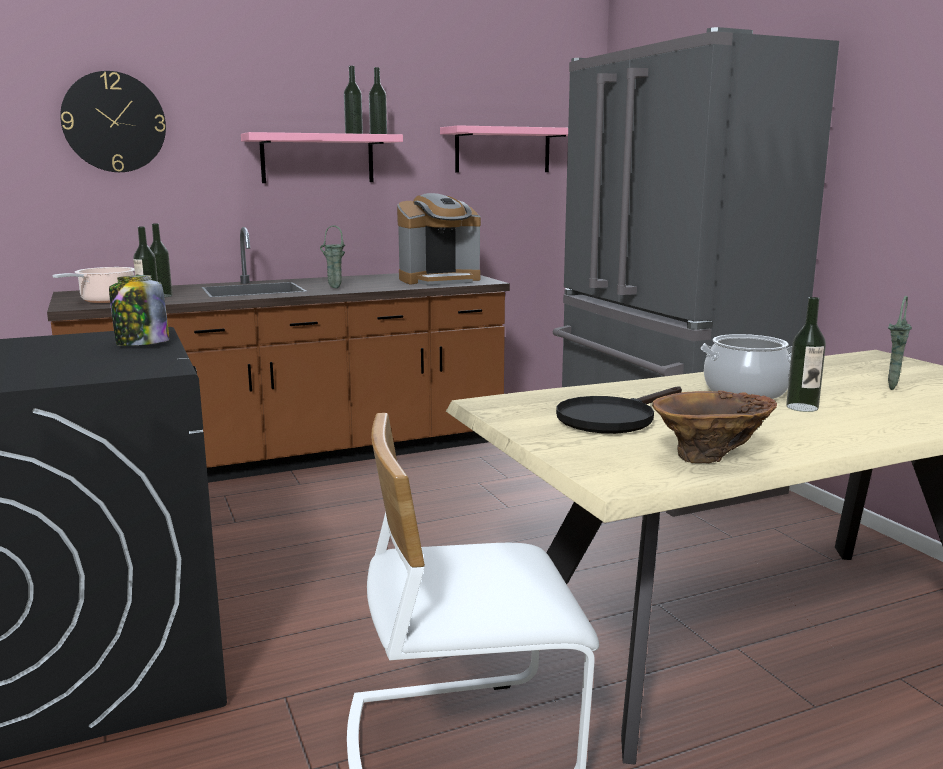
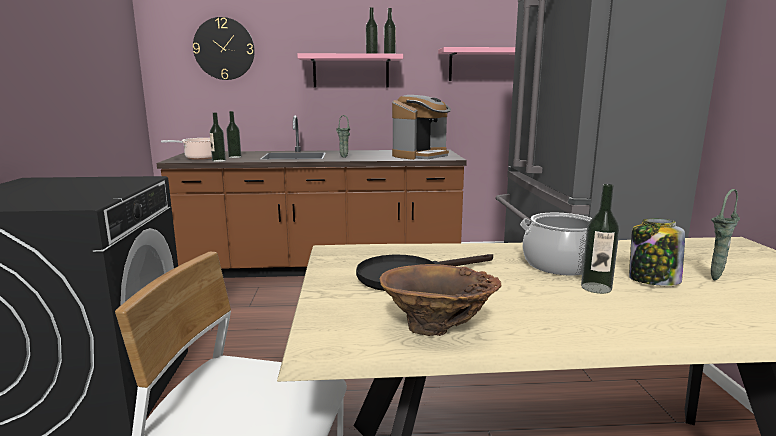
camera: 20 degrees right, 0 degrees up
jar [109,275,170,346] -> jar moved to [629,218,685,286]
coffee machine [397,193,481,285] -> coffee machine turned 45 degrees counterclockwise [392,95,451,160]

